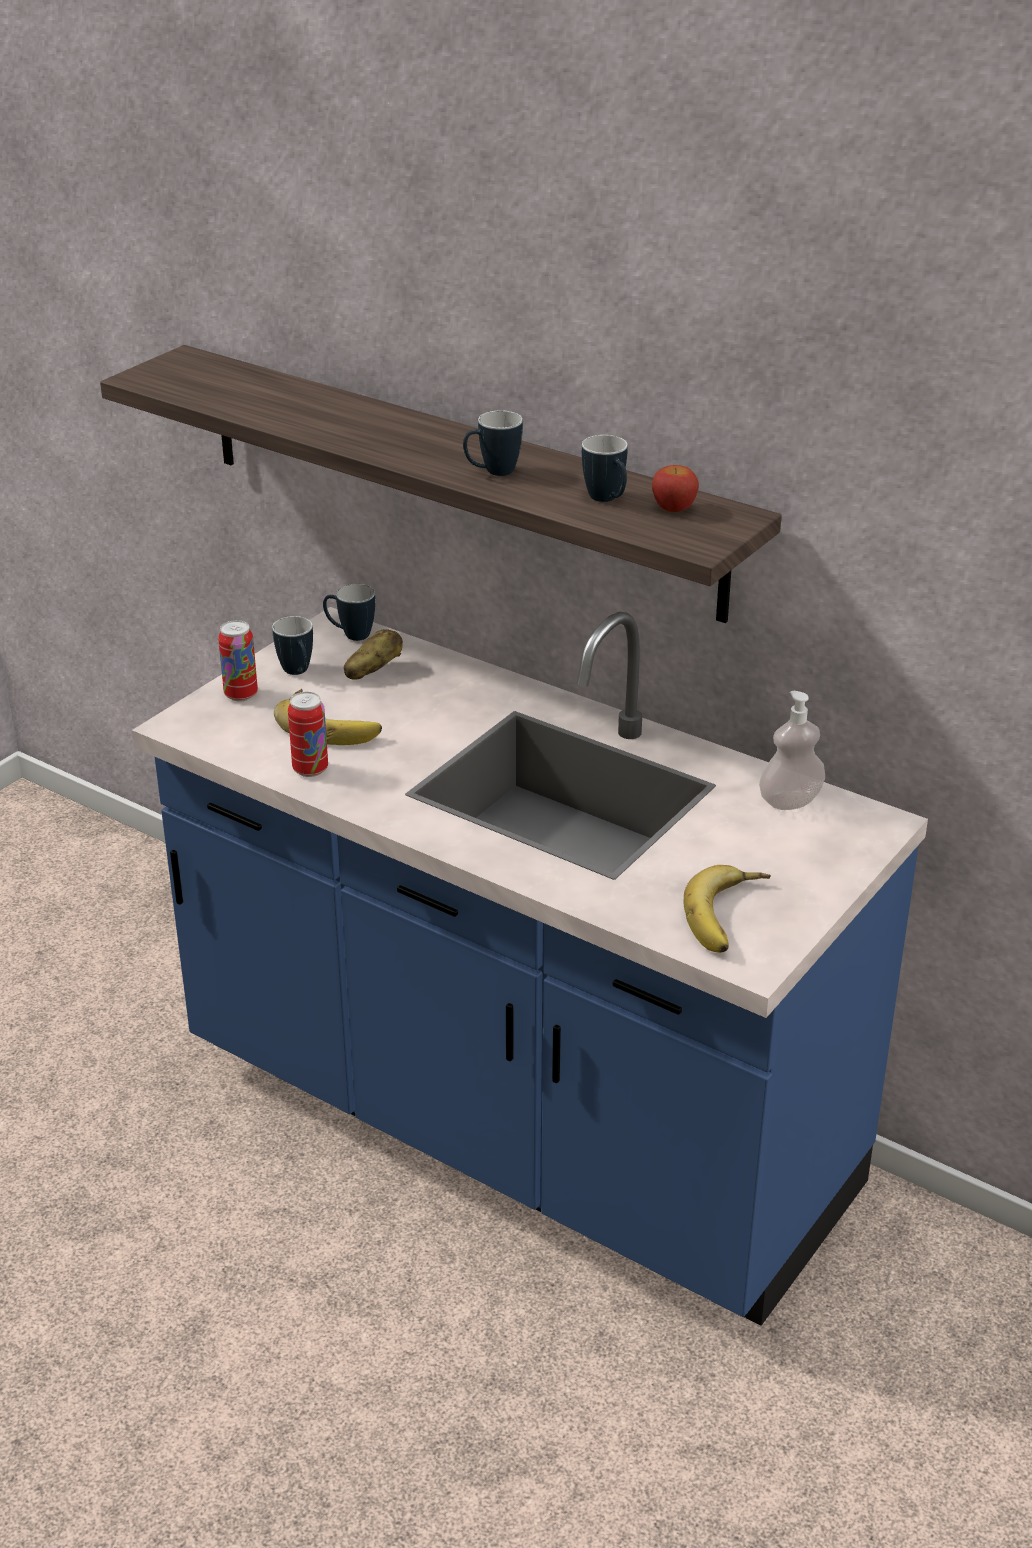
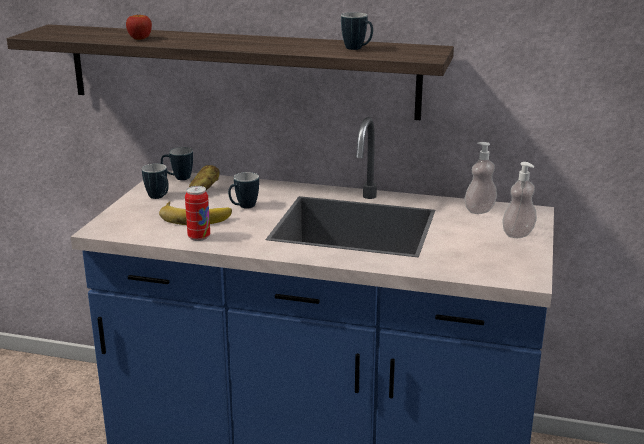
camera: 20 degrees left, 10 degrees down
can [218,620,258,702] -> none
mug [463,410,523,476] -> mug moved to [228,172,259,209]
apple [652,465,699,512] -> apple moved to [126,14,152,40]
banana [684,865,771,953] -> none
none -> soap dispenser [502,162,537,238]

